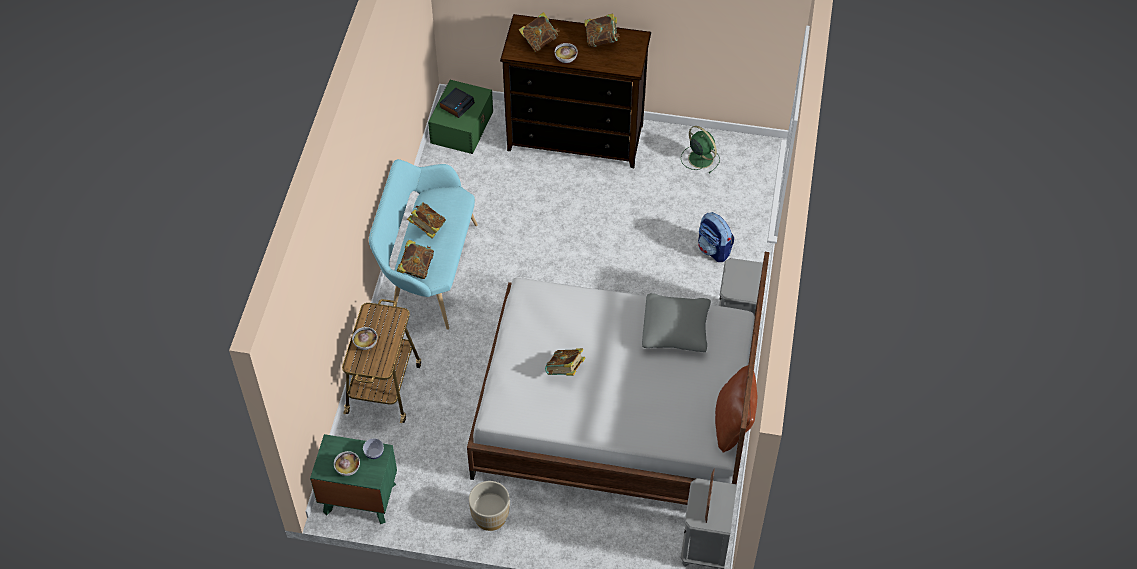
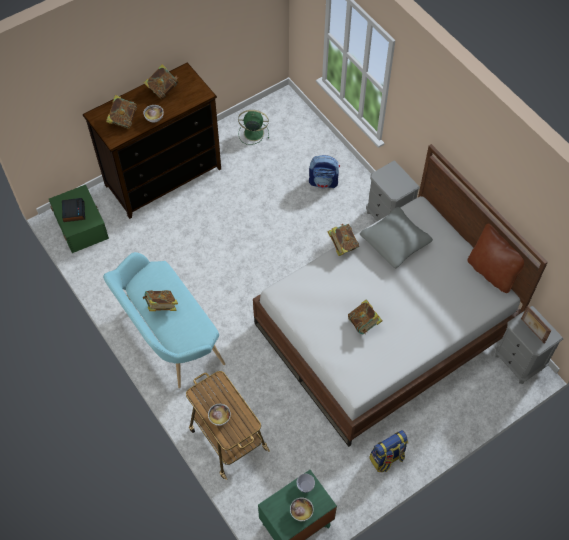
camera: 45 degrees left, 5 degrees up
book [397,240,434,279] -> book moved to [327,224,359,256]
beige planter [469,481,510,531] -> backpack [369,430,408,472]

